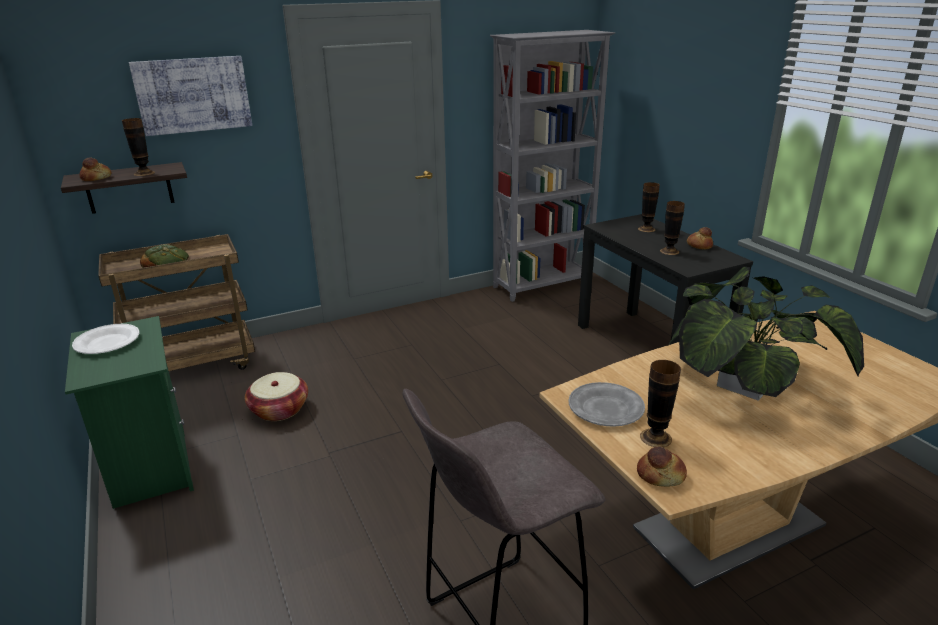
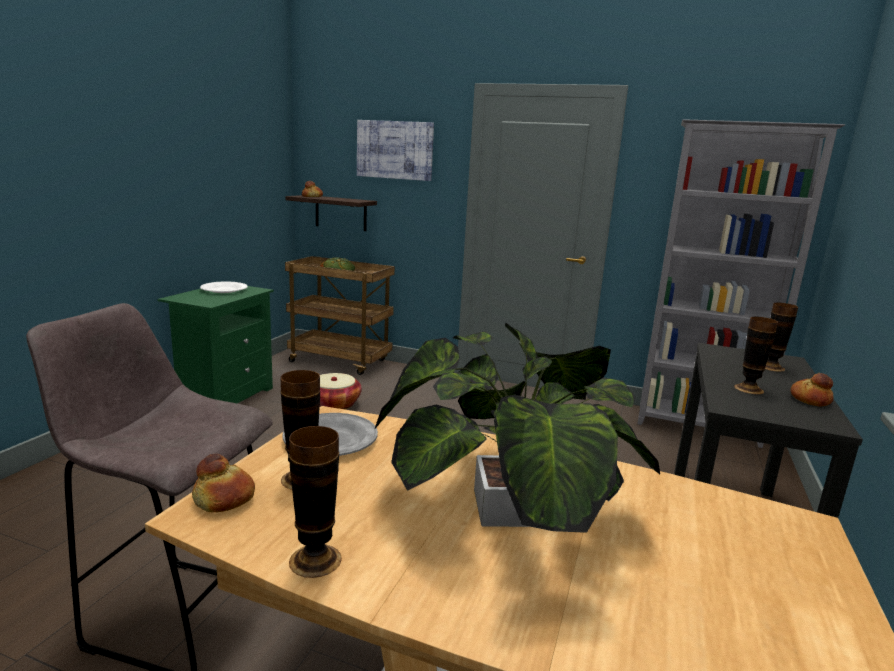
camera: 45 degrees right, 10 degrees down
vase [122,118,155,176] -> vase moved to [289,426,342,578]

